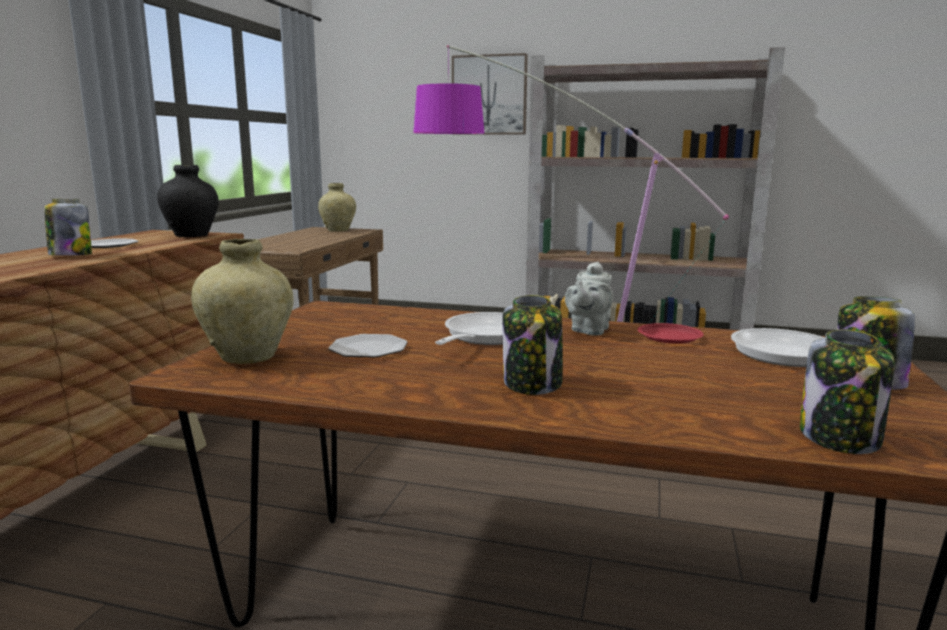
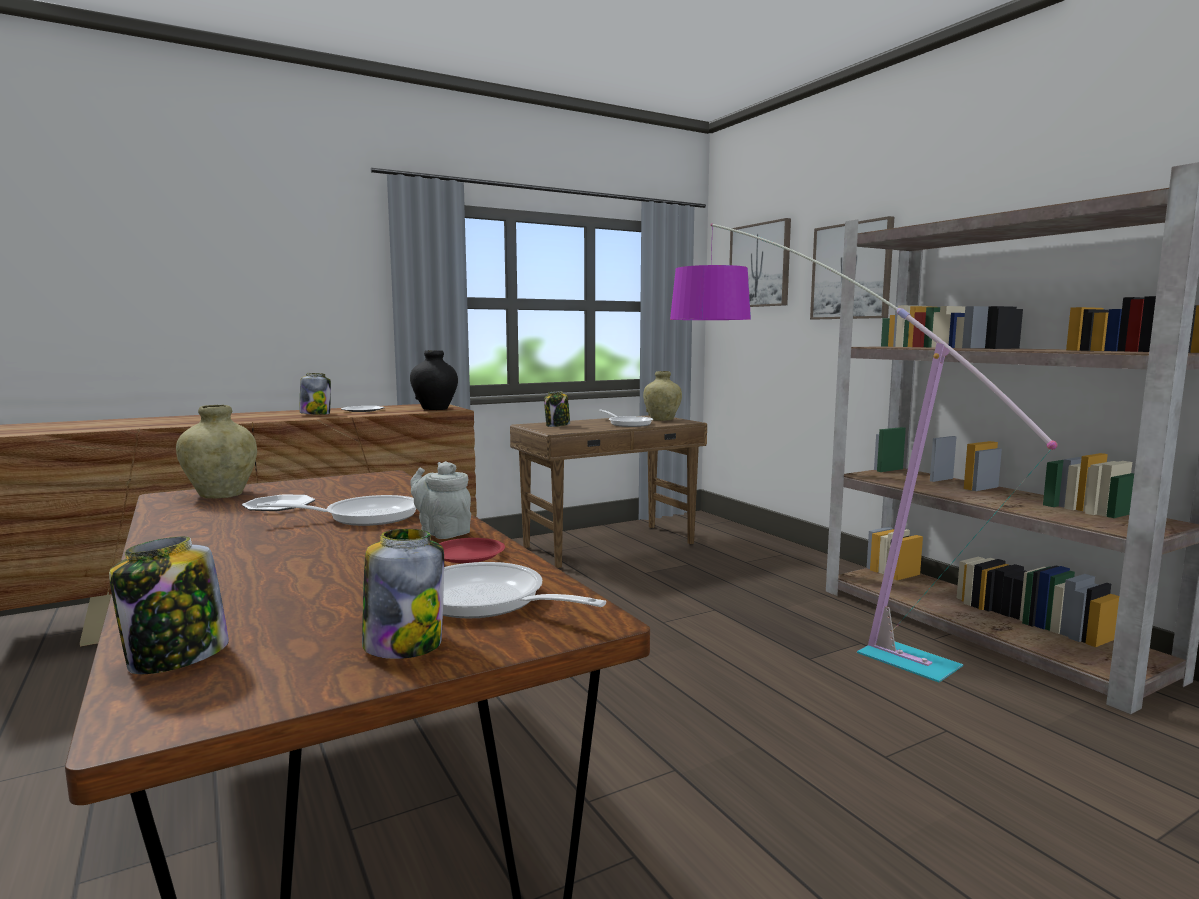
camera: 45 degrees right, 5 degrees down
jar [502,295,563,395] -> jar moved to [544,391,570,427]
grey teapot [565,262,613,336] -> grey teapot turned 60 degrees clockwise [410,461,471,539]
none -> frying pan [599,409,653,427]
none -> picture [729,218,791,307]

